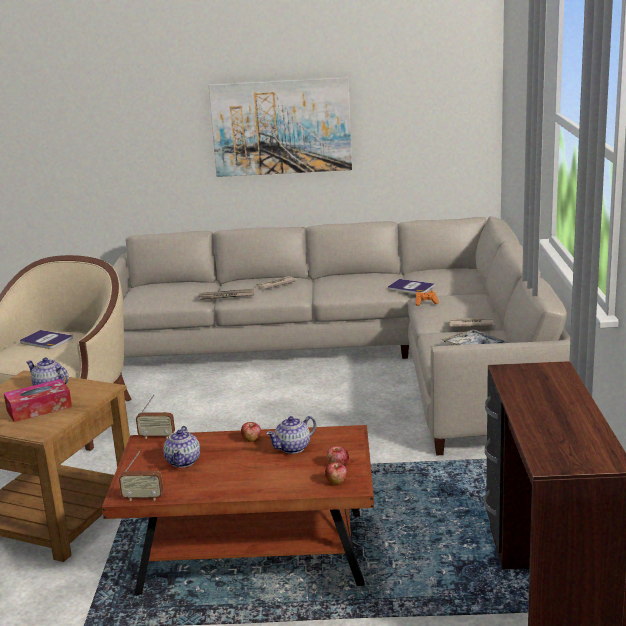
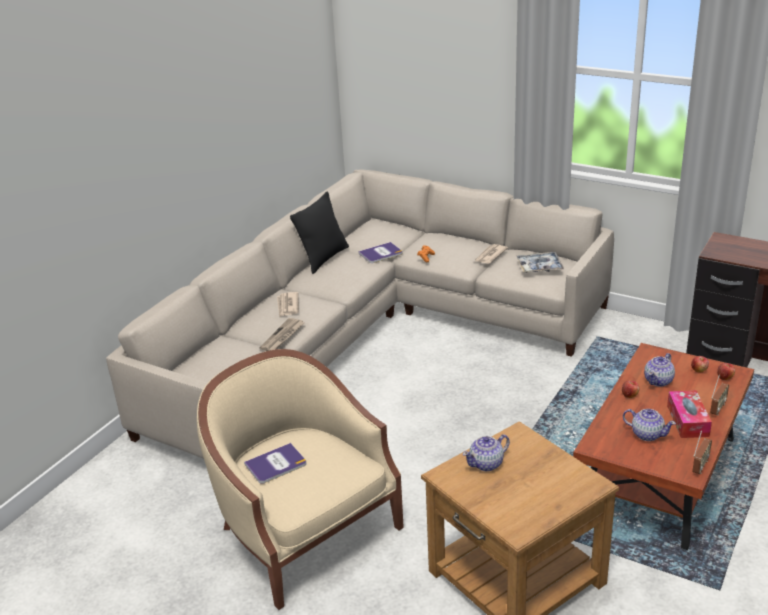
camera: 60 degrees left, 10 degrees up
tissue box [4,379,72,422] -> tissue box moved to [667,390,712,438]
radio [136,395,175,439] -> radio moved to [710,375,729,415]
picture [208,77,352,177] -> none
teapot [266,416,316,454] -> teapot turned 45 degrees clockwise [644,353,675,387]
none -> black pillow [290,191,349,274]

